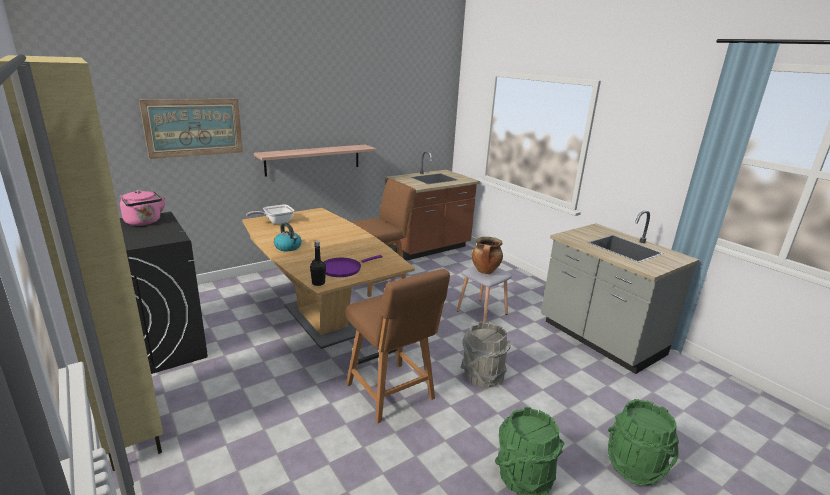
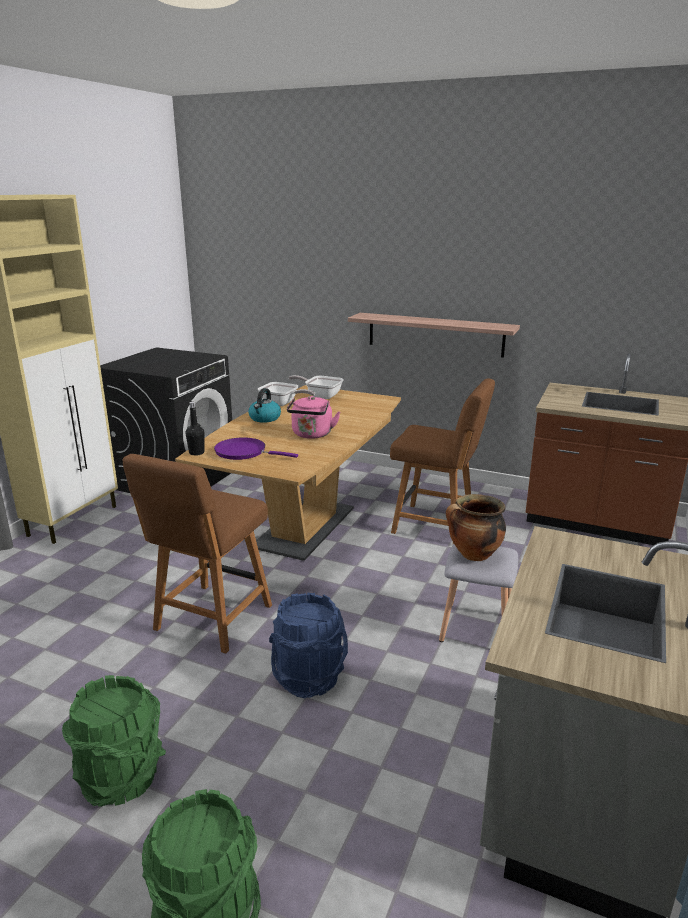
camera: 60 degrees right, 0 degrees up
pink kettle [120,190,165,226] -> pink kettle moved to [287,396,340,439]
picture [139,99,243,159] -> none
grey bucket [460,322,511,388] -> blue bucket [269,592,348,698]
none -> frying pan [258,382,315,406]

